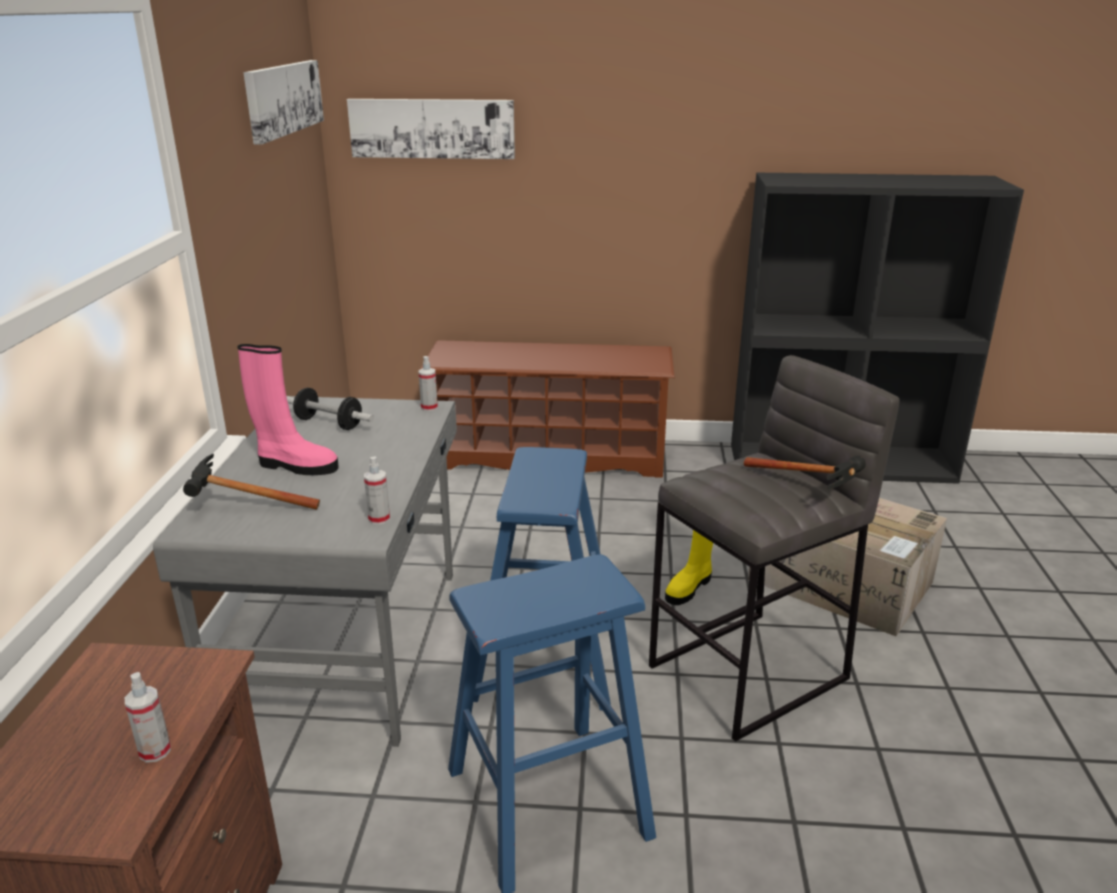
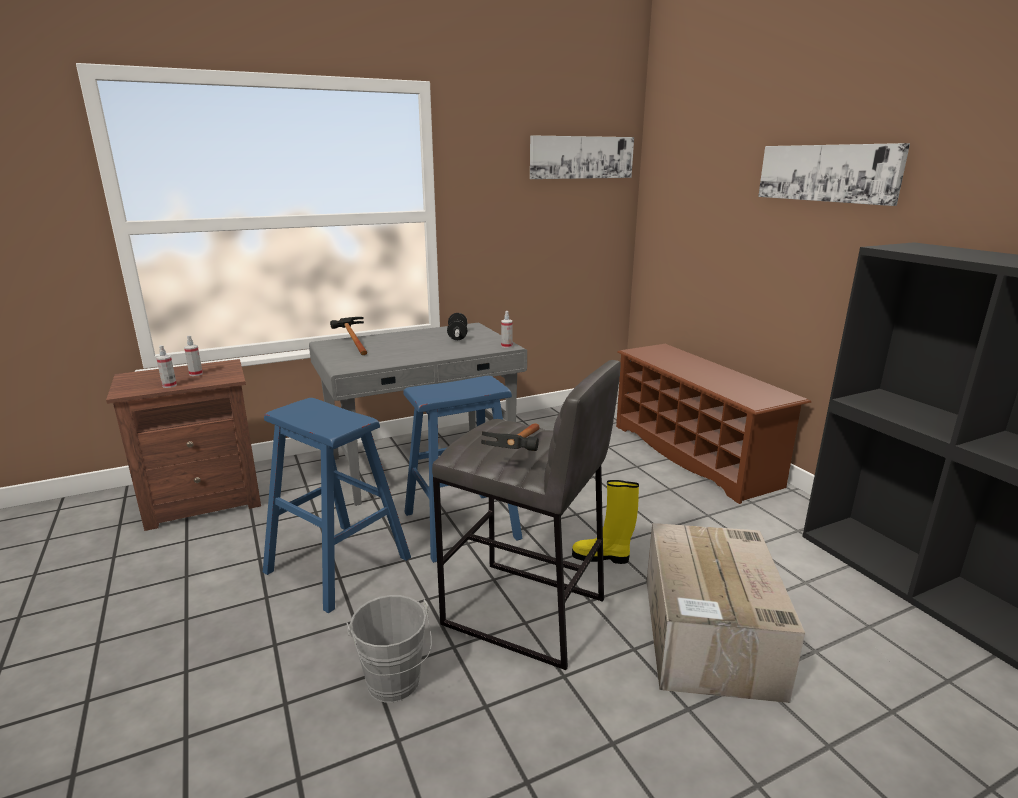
camera: 60 degrees right, 5 degrees down
pink boot [237,344,339,475] -> none
picture [347,99,515,159] -> picture moved to [758,143,910,206]
spray bottle [364,457,390,525] -> spray bottle moved to [184,336,203,376]
none -> grey bucket [346,595,432,703]

